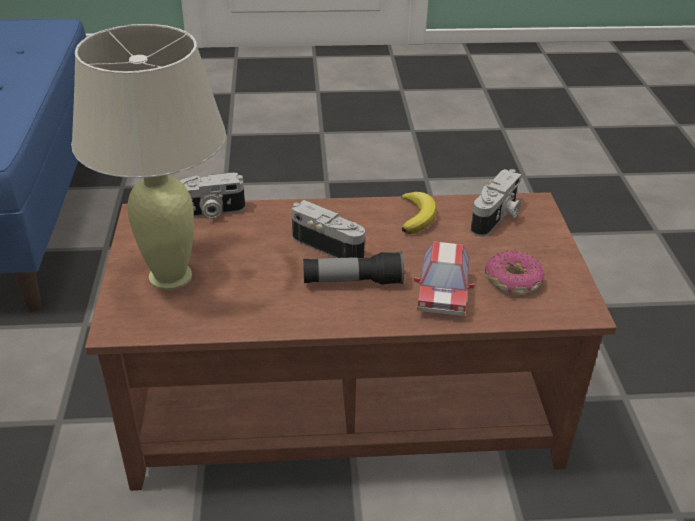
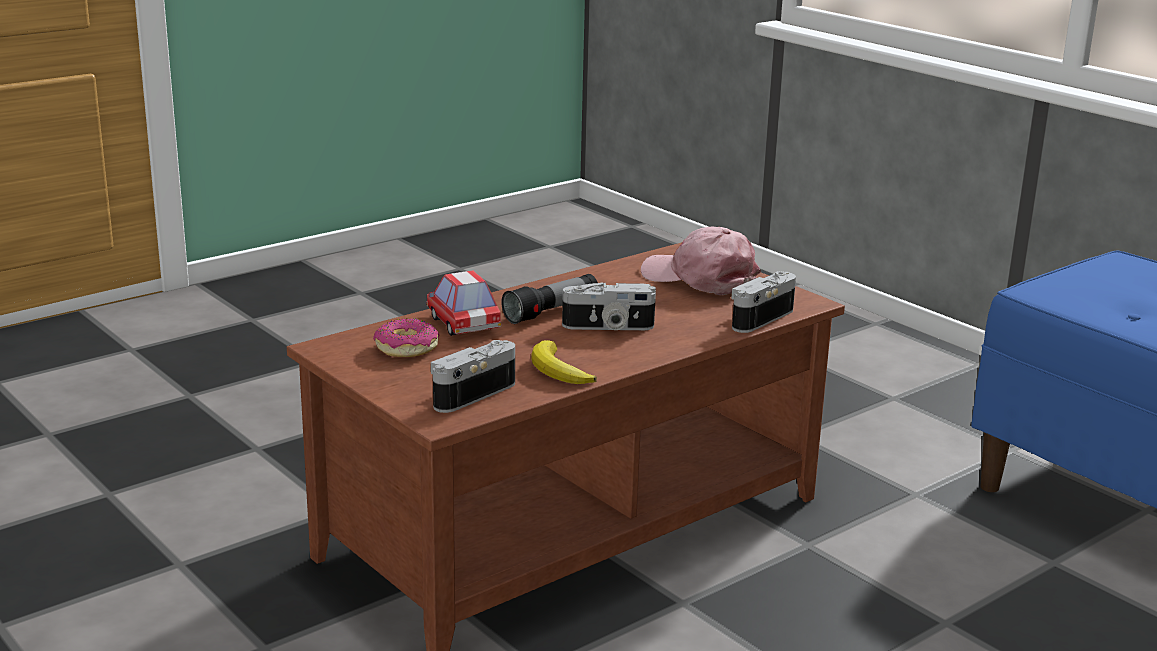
camera: 145 degrees right, 15 degrees down
beige table lamp [71,24,226,290] -> pink cap [641,226,761,295]
camera [471,169,522,237] -> camera turned 45 degrees clockwise [431,340,515,413]

